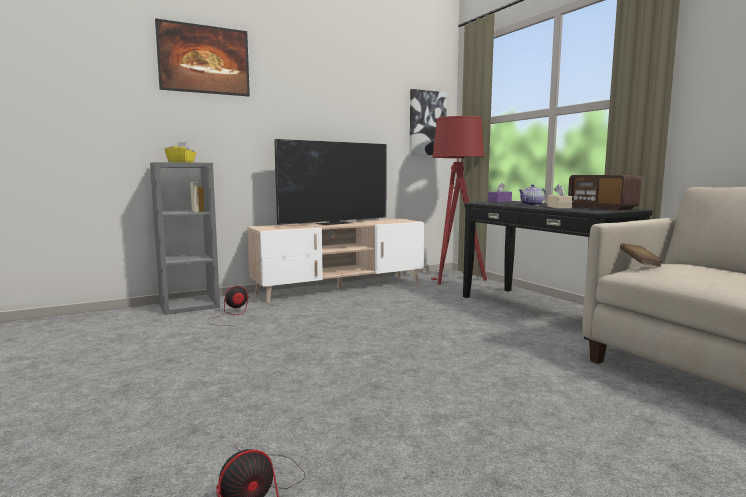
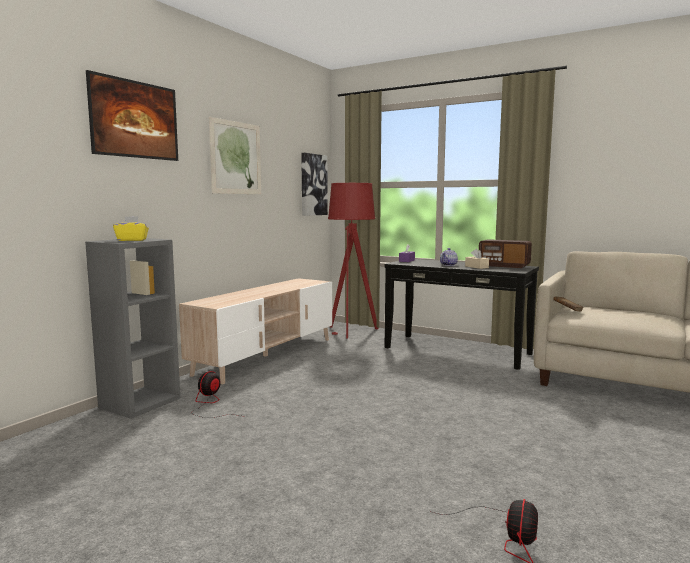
camera: 30 degrees left, 0 degrees up
television [274,139,387,225] -> none
none -> picture [209,117,261,194]

